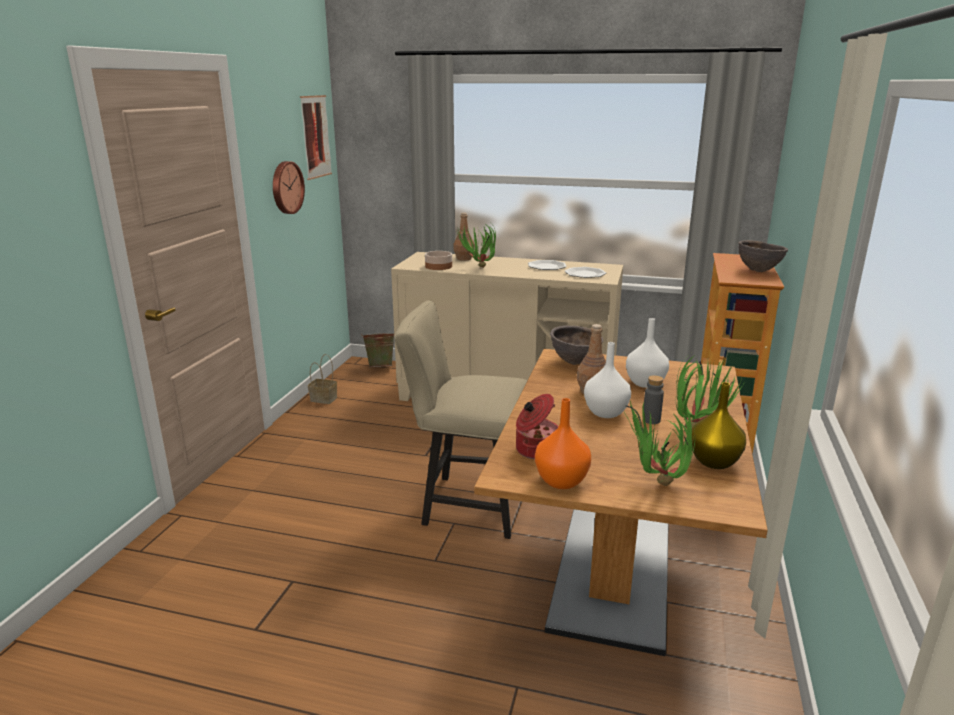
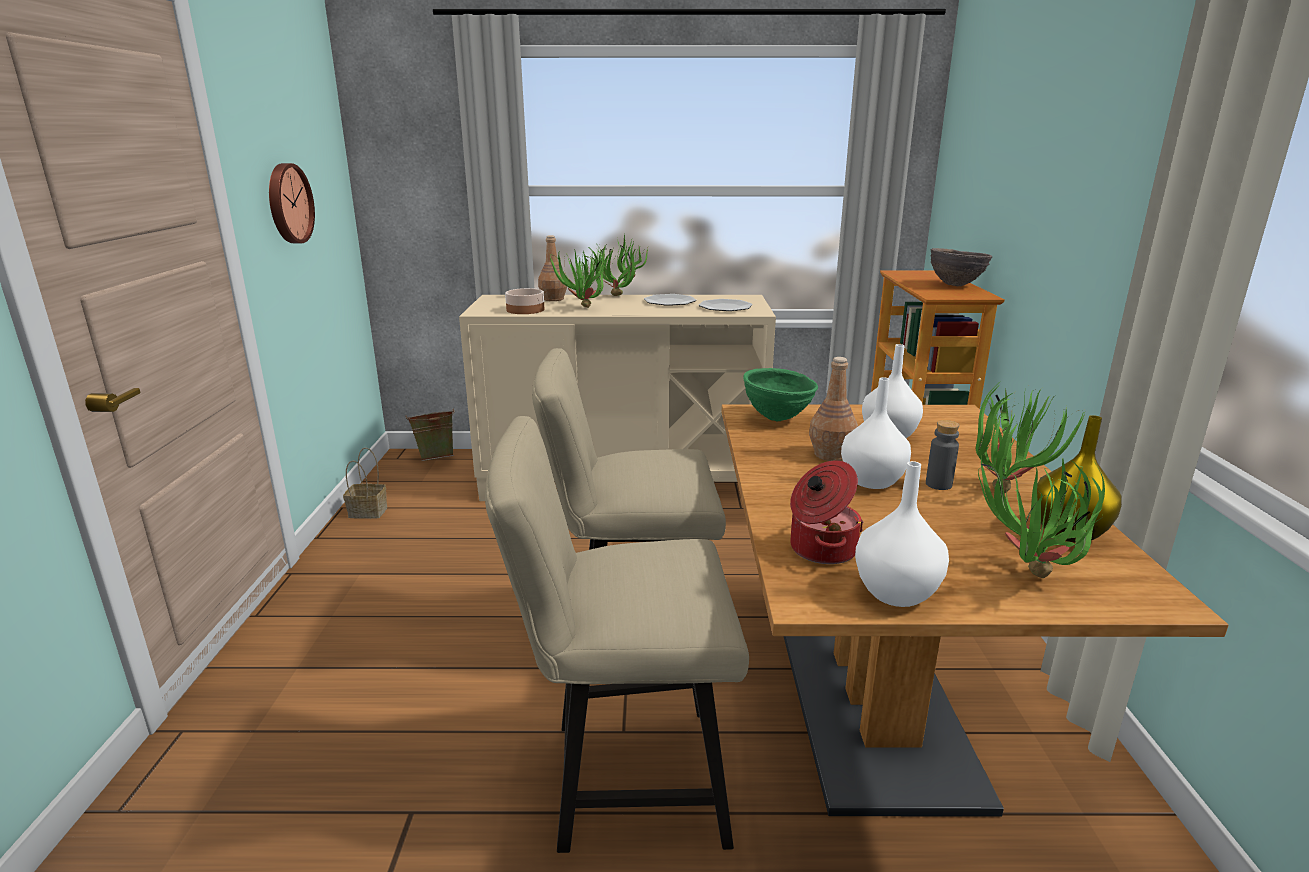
camera: 15 degrees left, 0 degrees up
picture [300,95,332,180] -> none
orange vase [535,398,591,489] -> white vase [855,461,949,607]
brown bowl [550,326,603,365] -> green bowl [743,368,818,421]
none -> beige chair [485,416,749,853]
none -> potted plant [597,233,648,296]

